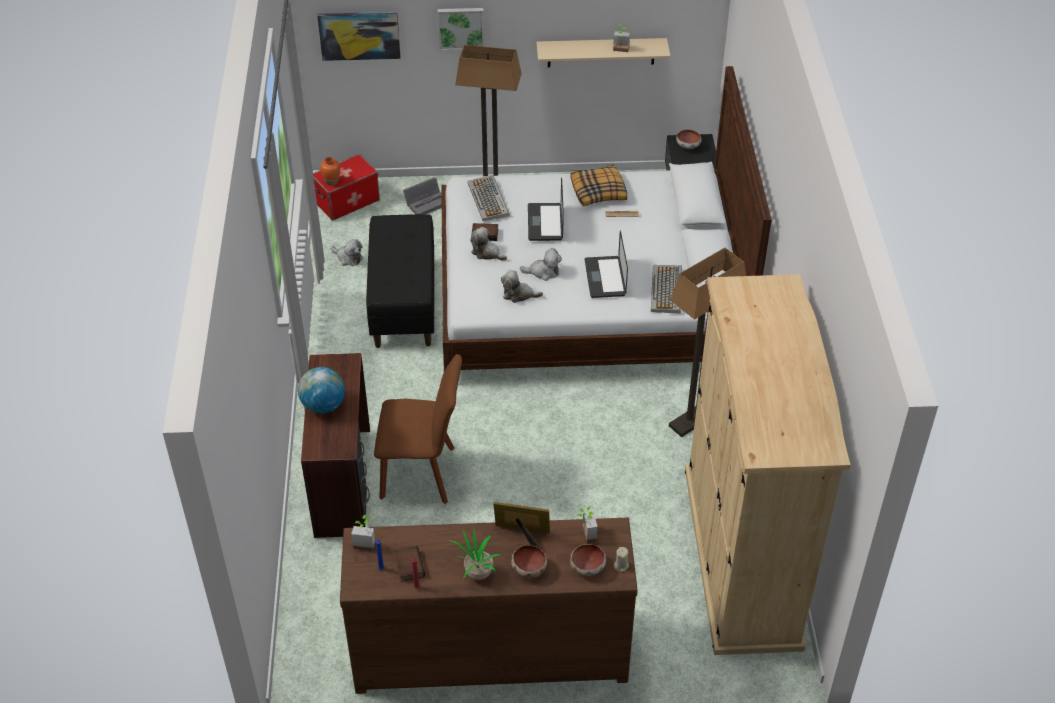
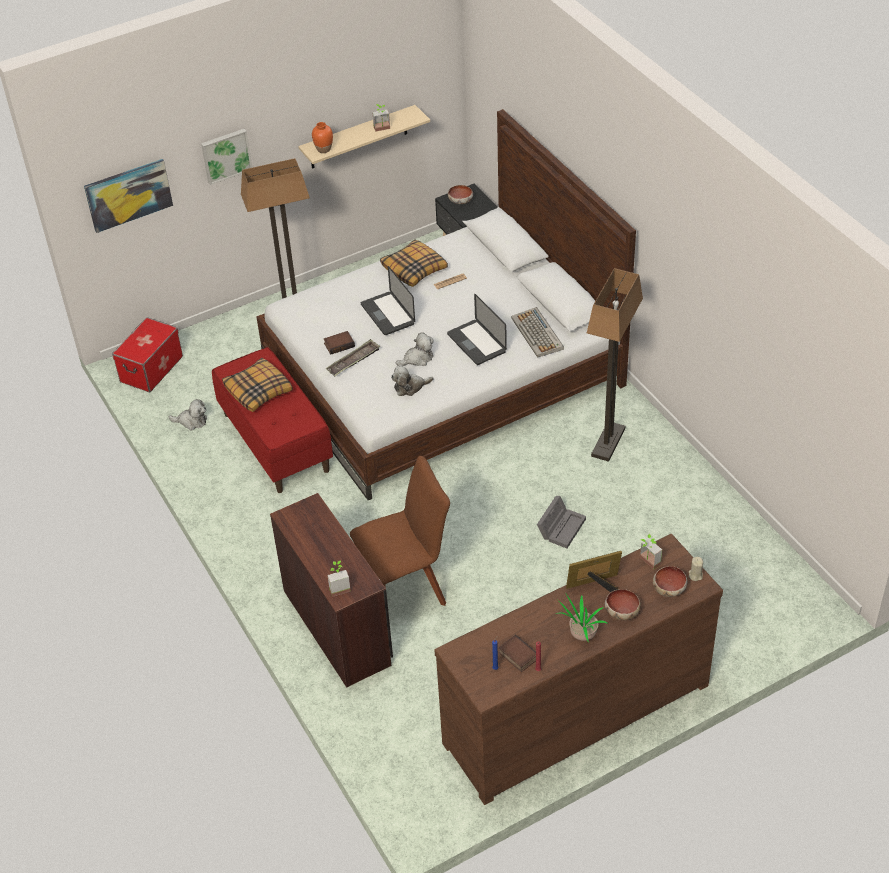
camera: 25 degrees left, 0 degrees up
globe [298,367,345,414] -> none
orange vase [320,157,340,186] -> orange vase moved to [312,122,333,153]
potted plant [351,515,376,551] -> potted plant moved to [327,561,351,597]
black bench [366,214,434,348] -> red bench [212,347,333,493]
grey storage box [403,177,442,214] -> grey storage box moved to [537,496,586,548]
keyboard [467,175,510,221] -> none
plush toy [470,227,507,261] -> tray [326,339,380,376]
beige wardrobe [685,274,851,655] -> none
none -> pillow [222,358,293,412]

